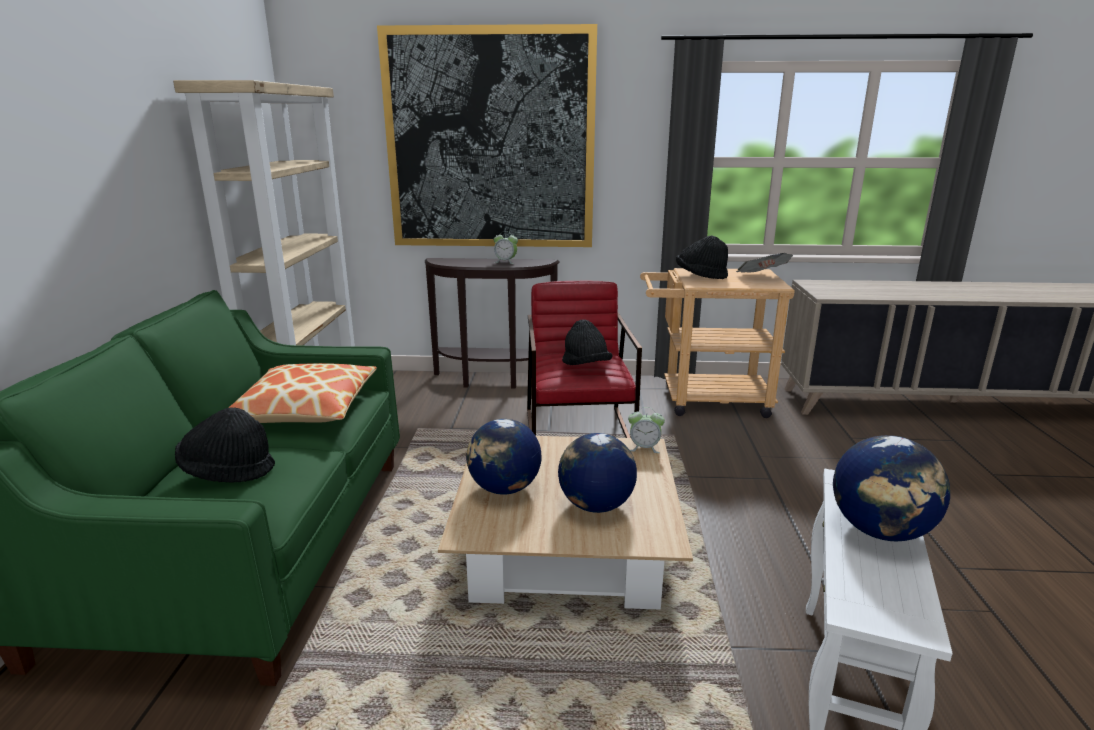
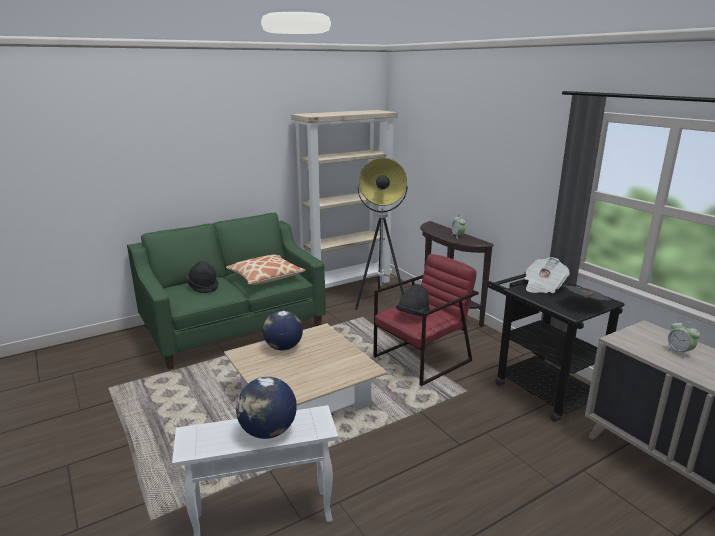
camera: 55 degrees right, 0 degrees up
picture [377,24,597,247] -> none
globe [558,433,637,513] -> none
alarm clock [628,407,665,453] -> alarm clock moved to [665,321,700,359]
beige cart [640,268,795,418] -> black cart [487,273,625,422]
black hat [676,235,728,279] -> newspaper [524,257,570,293]
none -> floor lamp [355,158,408,310]

